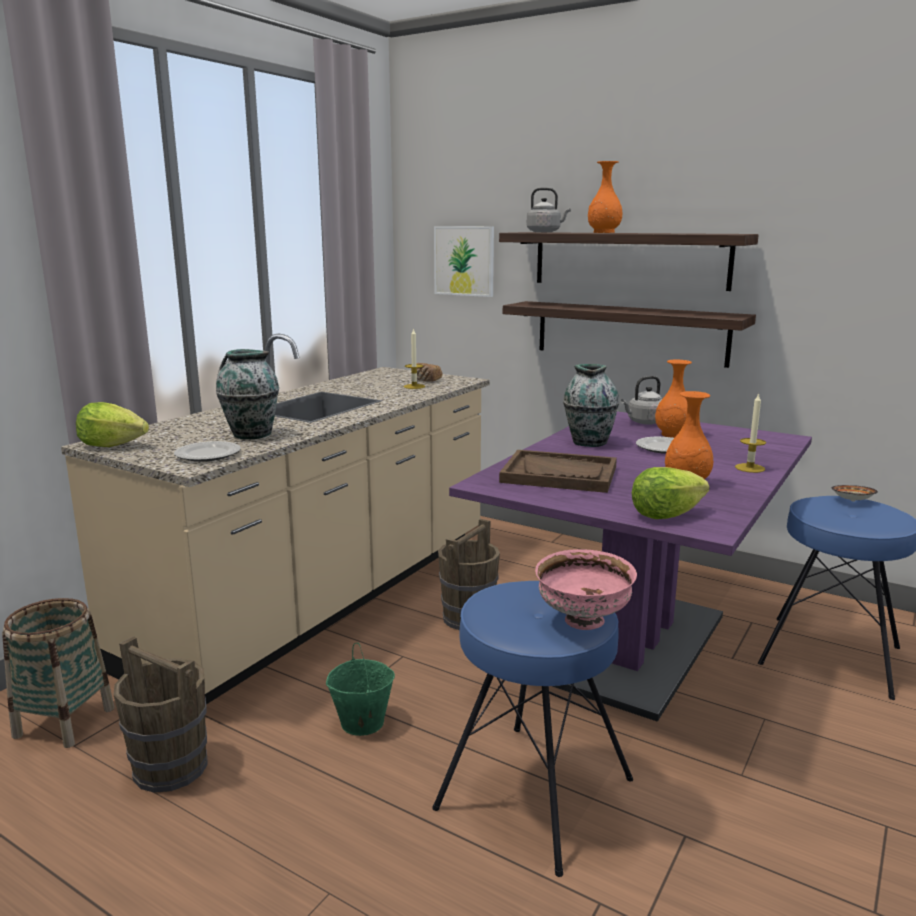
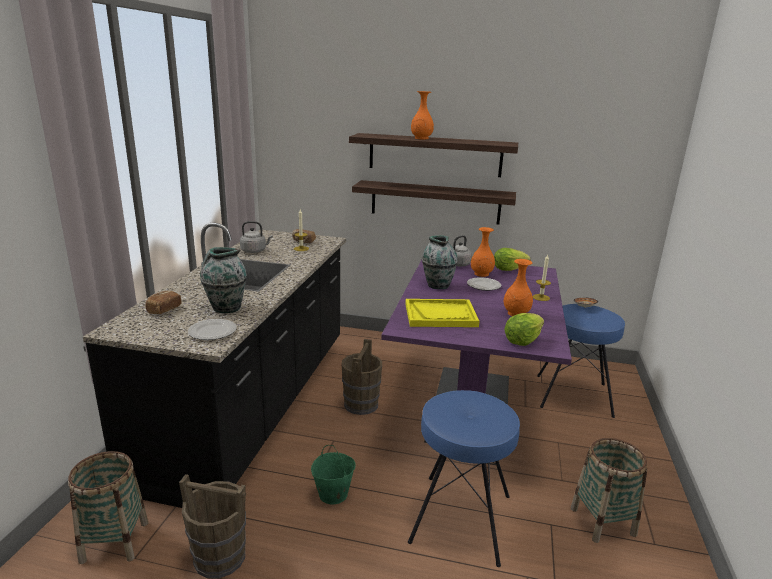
camera: 20 degrees left, 5 degrees up
beige counter [61,333,489,704] -> black counter [83,222,346,508]
lettuce [76,402,149,447] -> lettuce moved to [494,248,531,271]
picture [434,226,494,297] -> none
brown tray [499,450,617,493] -> yellow tray [405,299,480,327]
grey kettle [527,187,571,232] -> grey kettle moved to [240,221,273,253]
pink bowl [535,549,637,630] -> none
none -> bread [145,291,182,314]
none -> basket [571,438,647,543]

